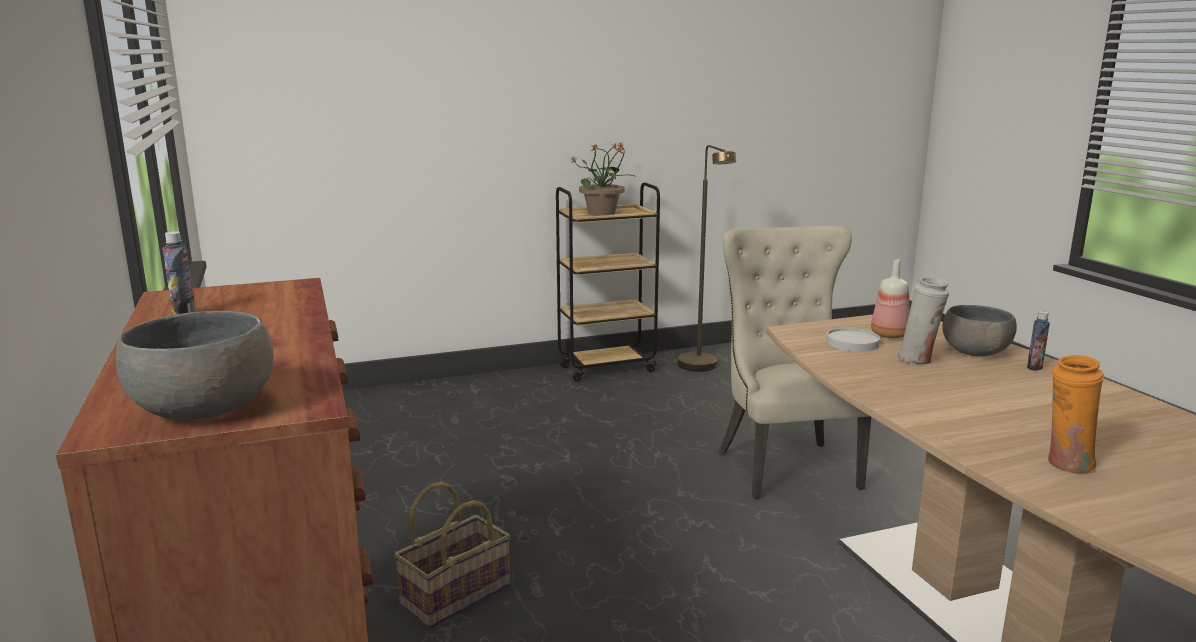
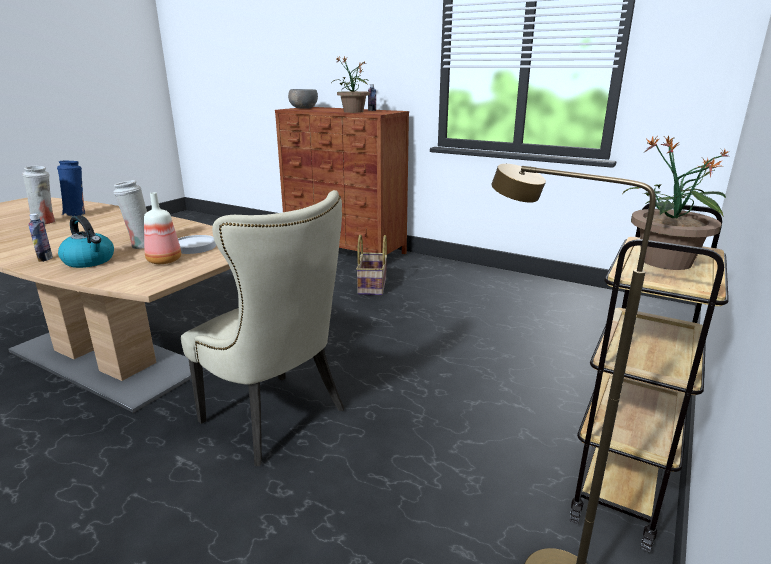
camera: 140 degrees right, 5 degrees up
grey bowl [943,305,1017,356] -> kettle [58,215,114,268]
orange vase [1048,355,1105,475] -> blue vase [57,161,86,217]
none -> white vase [22,166,55,224]
none -> potted plant [332,56,370,113]

